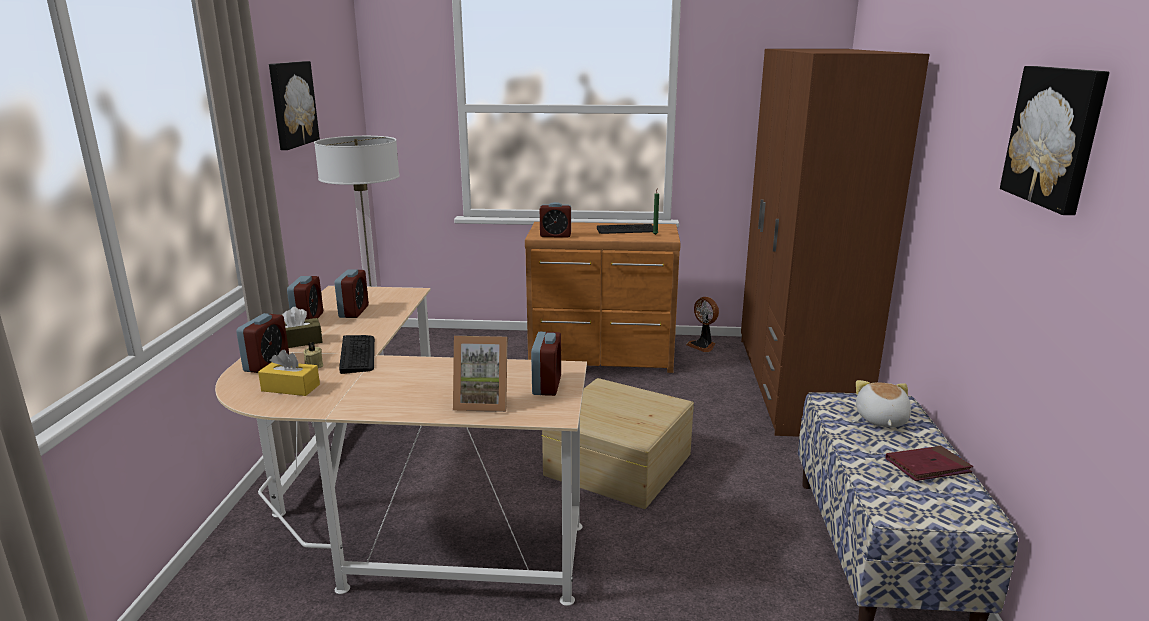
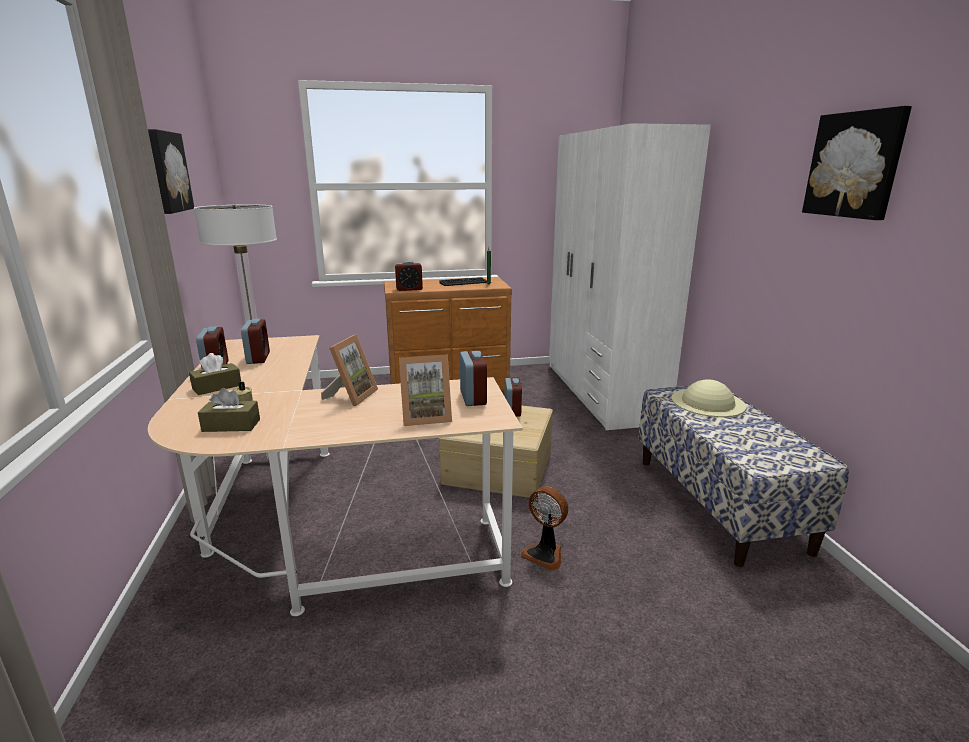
camera: 15 degrees left, 0 degrees up
alarm clock [236,313,289,373] -> alarm clock moved to [505,378,522,417]
yellow tissue box [258,350,320,396] -> brown tissue box [198,388,260,432]
keyboard [339,335,375,374] -> none
fan [686,297,719,352] -> fan moved to [520,486,568,571]
brown wardrobe [741,49,929,437] -> white wardrobe [549,123,711,430]
plush toy [856,380,911,427] -> beige hat [672,379,746,417]
red book [886,445,973,481] -> none
none -> picture frame [321,334,378,406]

